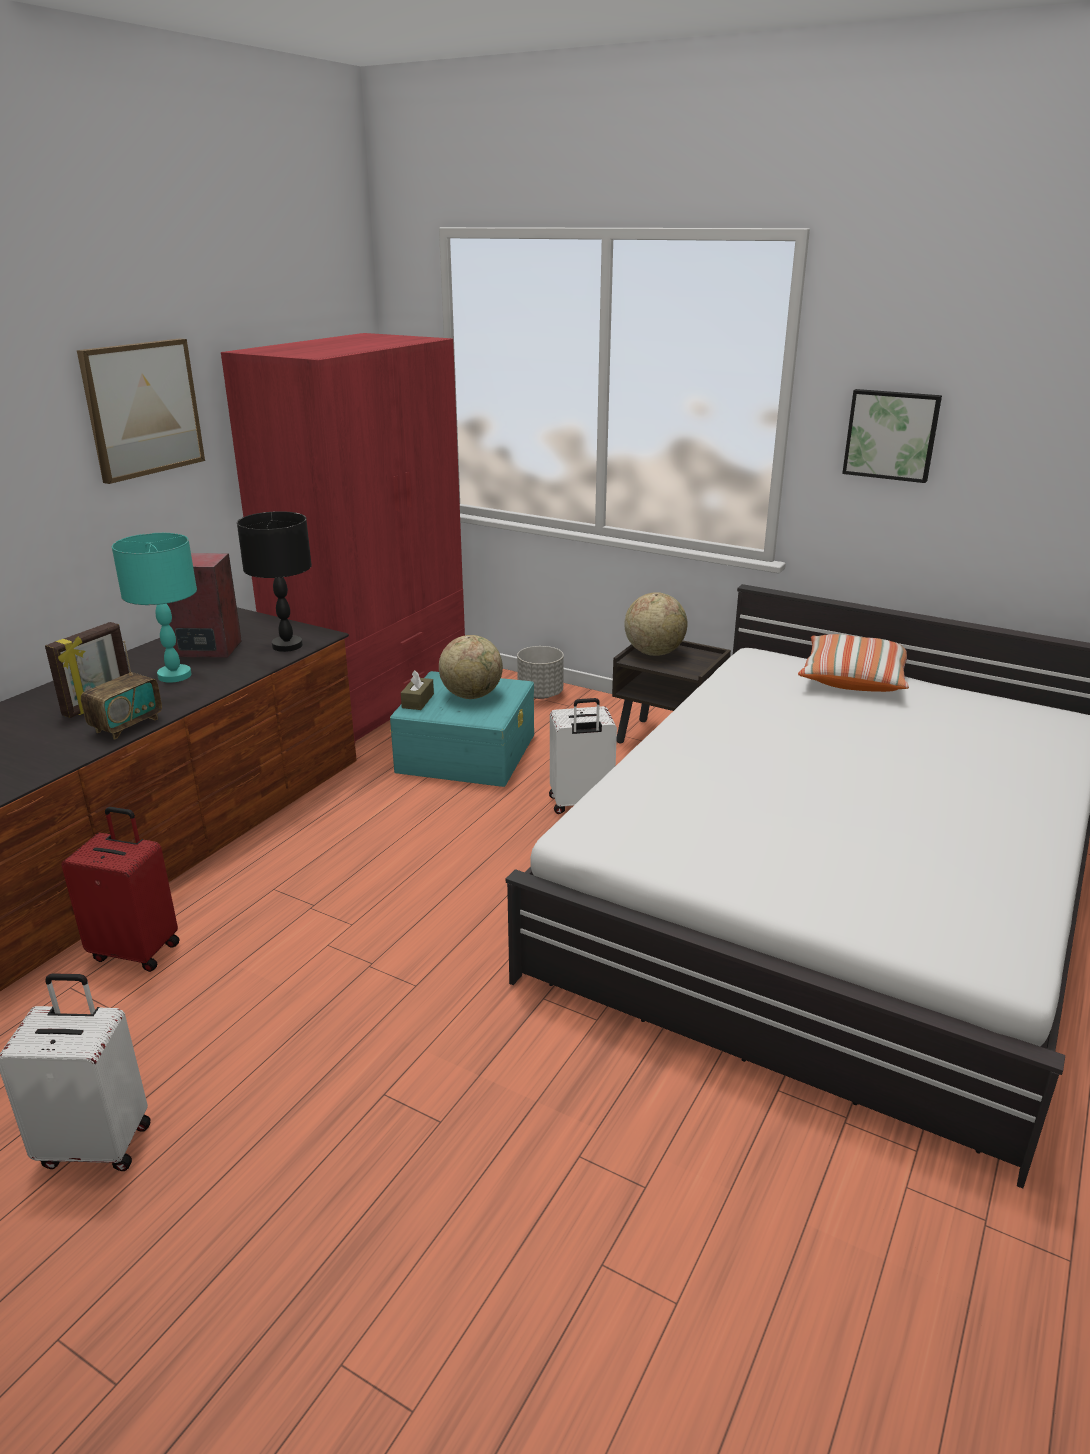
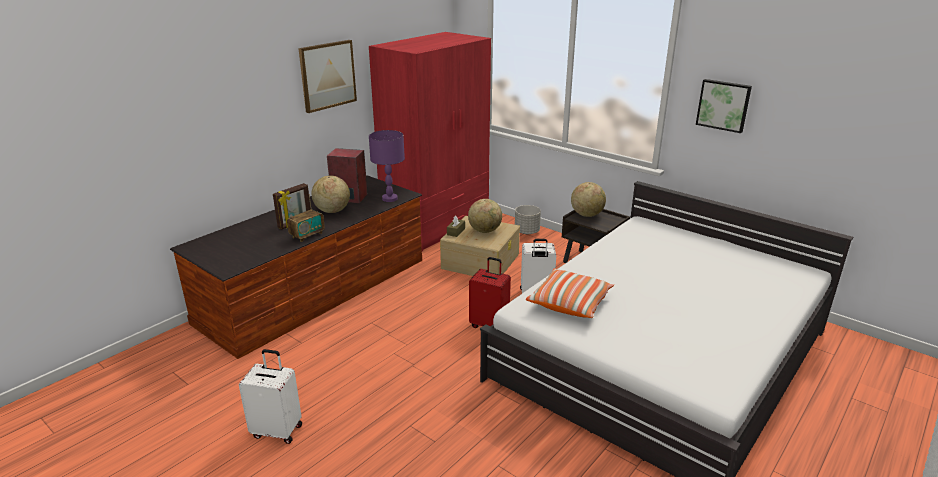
camera: 10 degrees right, 0 degrees up
red suitcase [61,807,180,972] -> red suitcase moved to [469,257,511,328]
turquoise table lamp [112,533,197,683] -> globe [312,175,350,213]
black table lamp [237,511,312,652] -> purple table lamp [369,130,405,202]
turquoise storage box [390,671,534,787] -> beige storage box [440,216,520,276]
pillow [798,634,909,692] -> pillow moved to [526,269,614,318]

